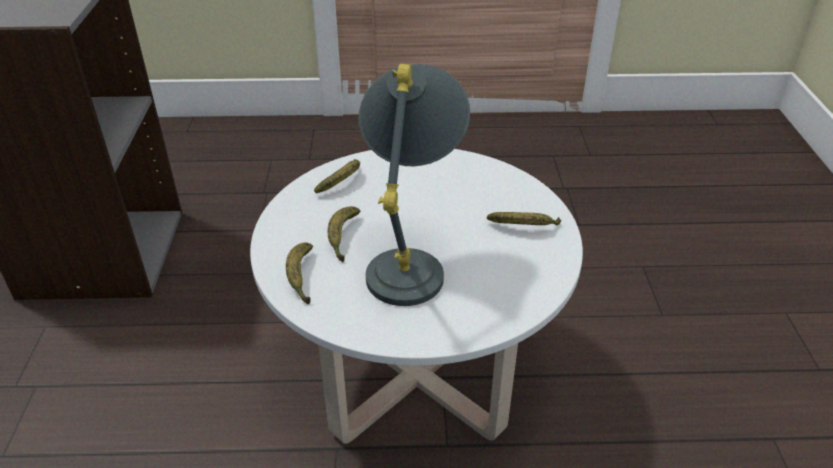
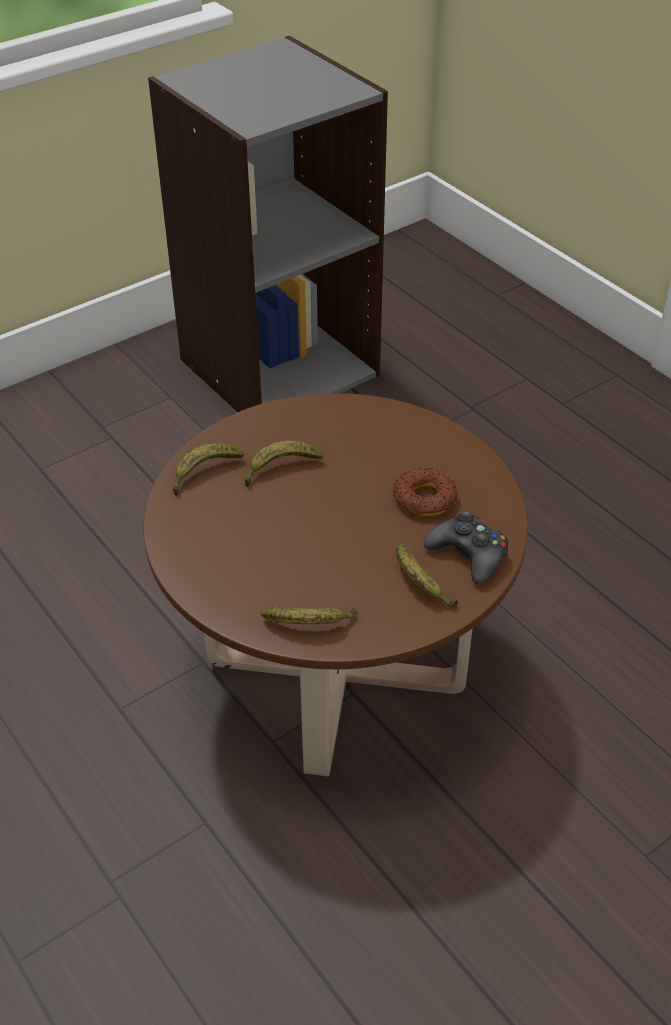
camera: 55 degrees right, 5 degrees up
white coffee table [250,149,583,444] -> brown coffee table [143,393,528,776]
banana [314,159,360,193] -> banana moved to [260,607,357,624]
grey table lamp [359,64,470,306] -> none
none -> donut [393,468,458,517]
none -> black game controller [424,510,508,585]

